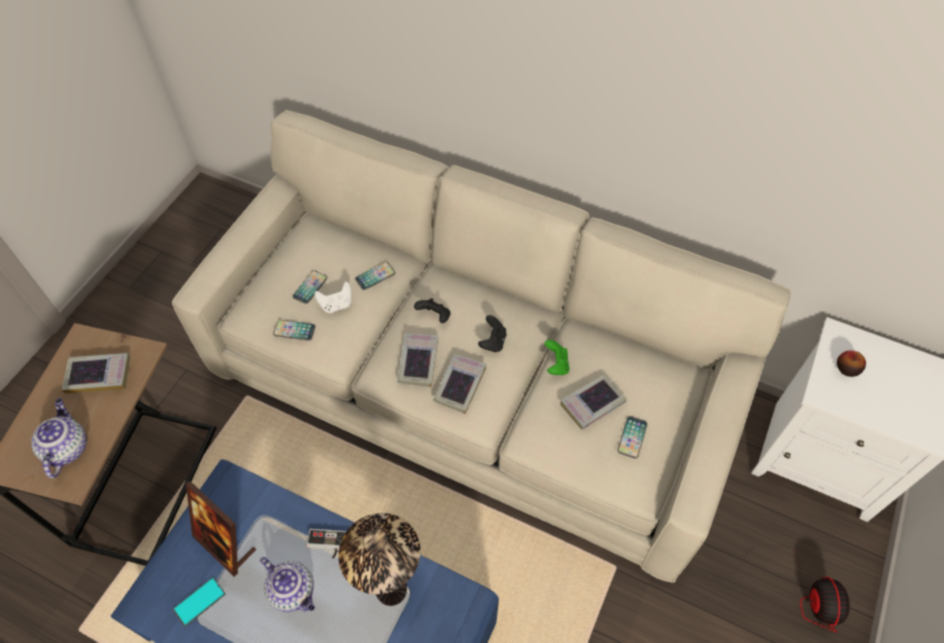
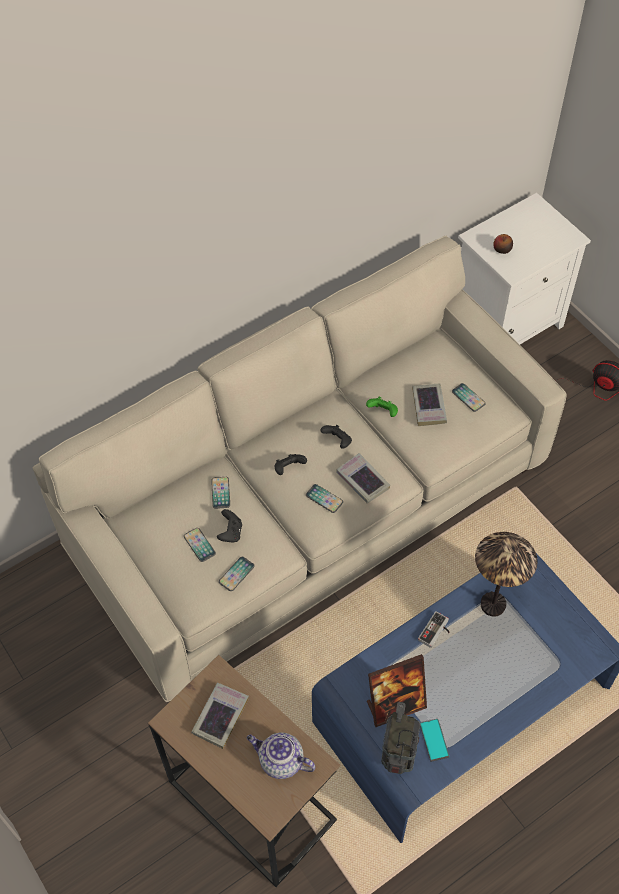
camera: 60 degrees left, 0 degrees up
teapot [260,557,315,612] -> none
white game controller [314,281,351,313] -> black game controller [217,509,242,543]
book [397,333,438,387] -> phone [306,484,343,513]
none -> radio [381,702,420,774]

